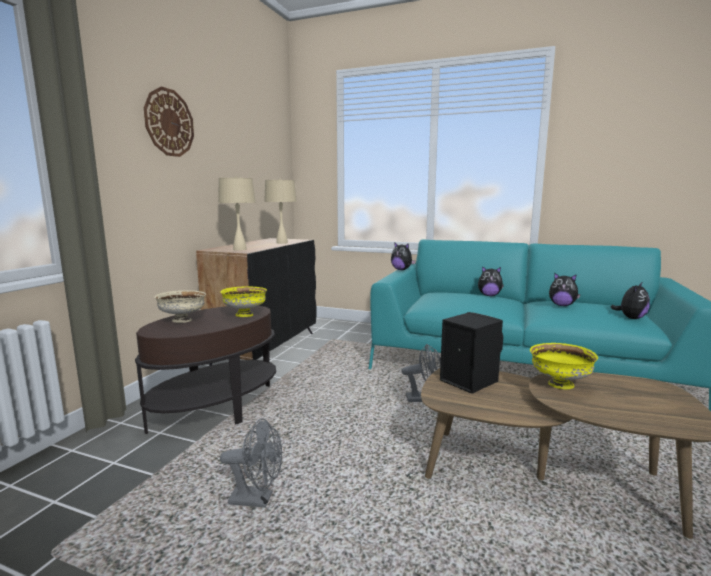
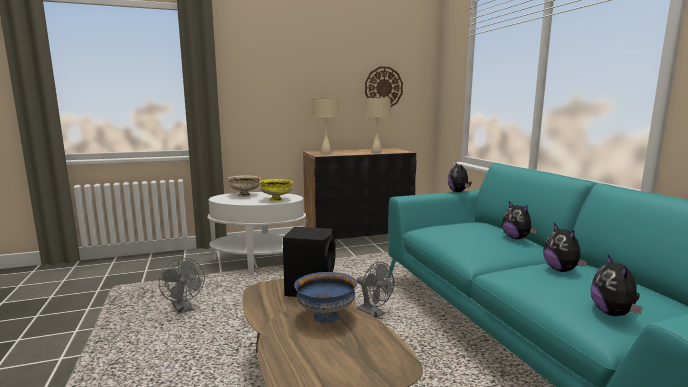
camera: 50 degrees right, 0 degrees up
brown side table [135,306,276,434] -> white side table [207,192,306,273]
wall clock [144,87,194,157] -> wall clock moved to [365,66,403,107]
yellow bowl [530,343,598,389] -> blue bowl [294,272,357,323]
plush toy [610,283,650,319] -> plush toy turned 90 degrees clockwise [590,254,643,316]

